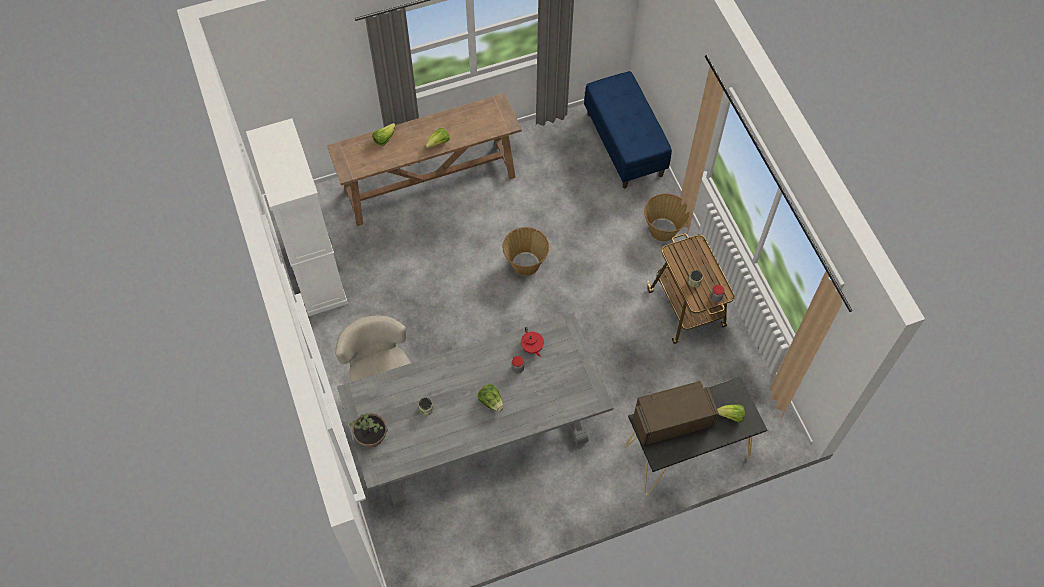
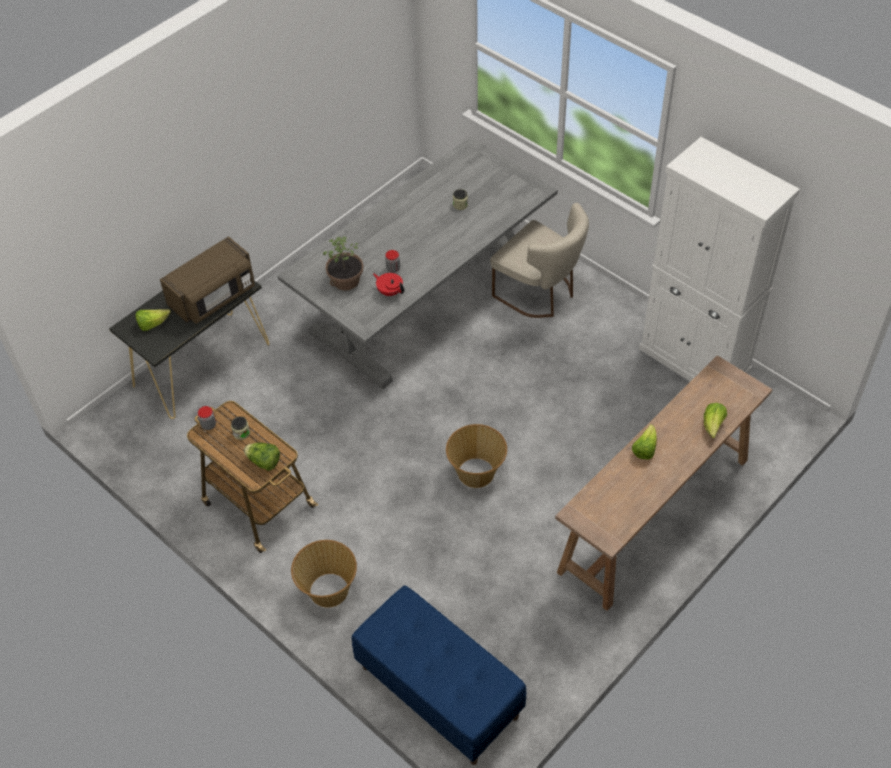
camera: 155 degrees right, 10 degrees down
potted plant [349,413,388,447] -> potted plant moved to [323,237,364,291]
lettuce [478,384,503,412] -> lettuce moved to [244,443,280,471]

